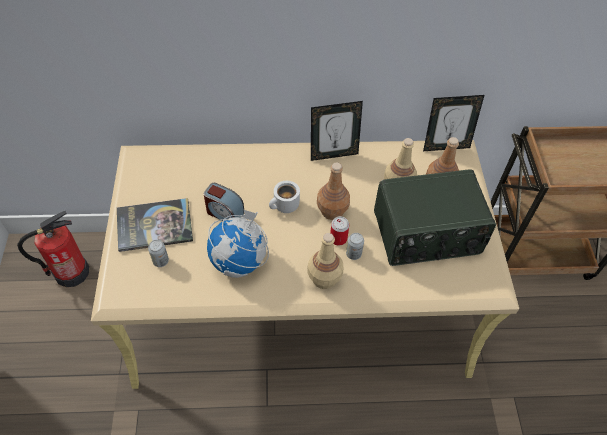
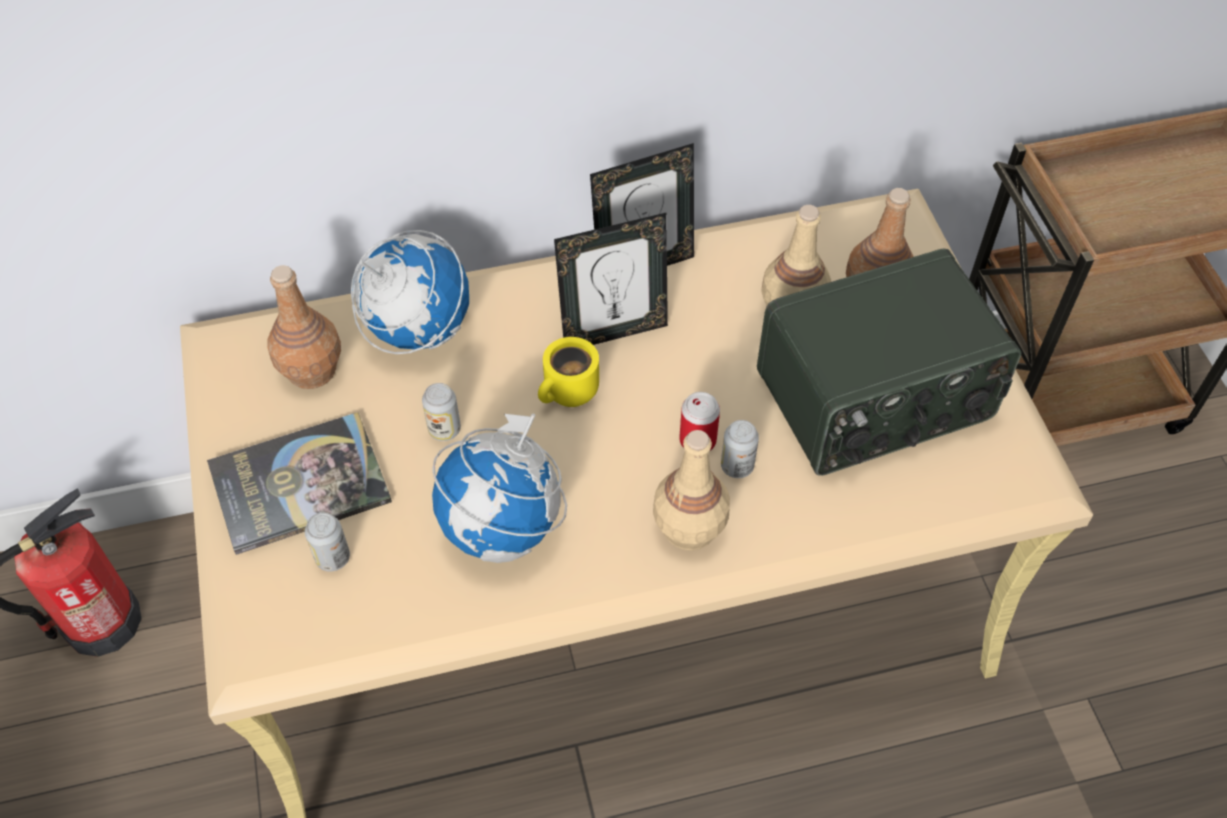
camera: 10 degrees left, 0 degrees up
alarm clock [204,183,245,221] -> can [422,383,461,441]
white mug [269,181,300,213] -> yellow mug [538,337,599,407]
brown bottle [317,162,350,220] -> brown bottle moved to [267,265,341,389]
picture frame [423,95,484,151] -> picture frame moved to [554,213,668,345]
none -> globe [351,230,469,354]

